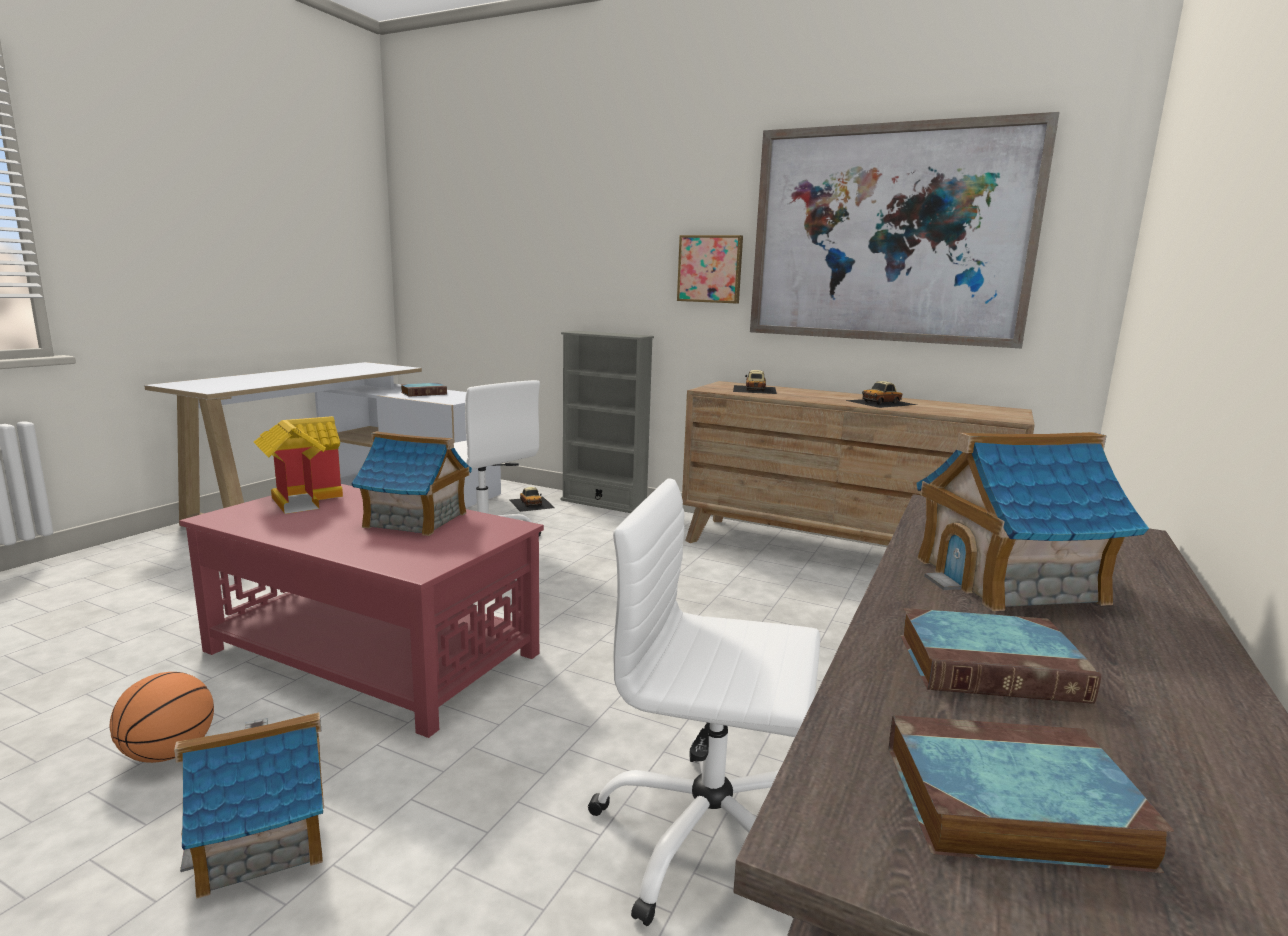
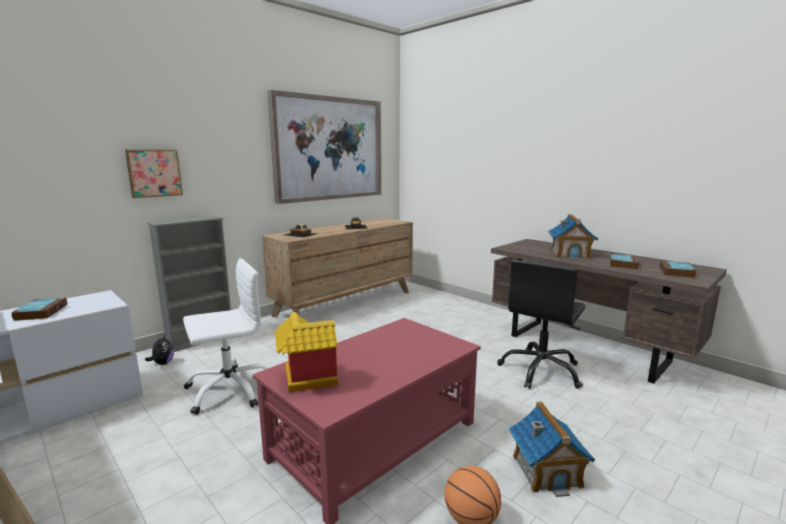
camera: 70 degrees left, 0 degrees up
toy house [351,431,472,536] -> none
toy car [510,487,555,512] -> plush toy [145,334,174,365]
white office chair [588,478,820,926] -> black office chair [497,260,586,389]
picture [677,235,743,303] -> picture moved to [125,149,183,198]

